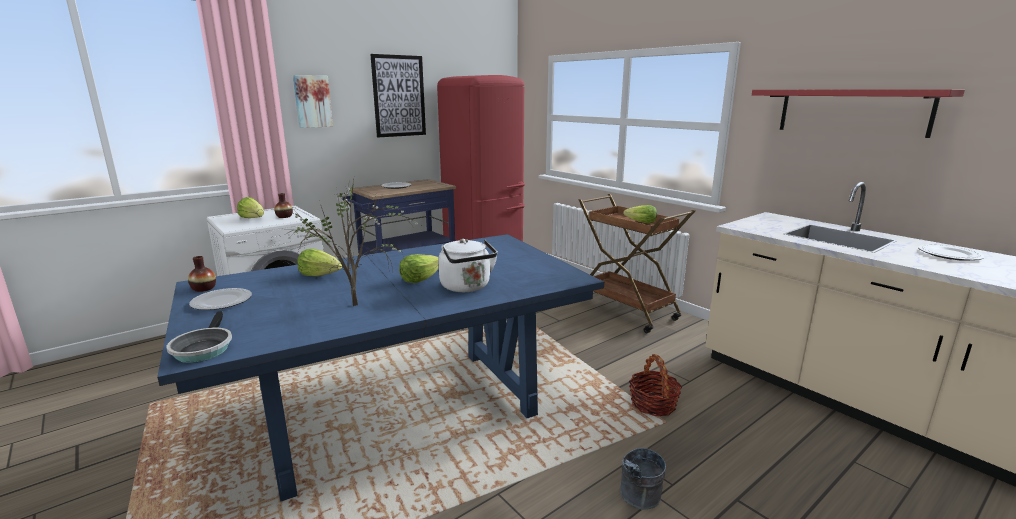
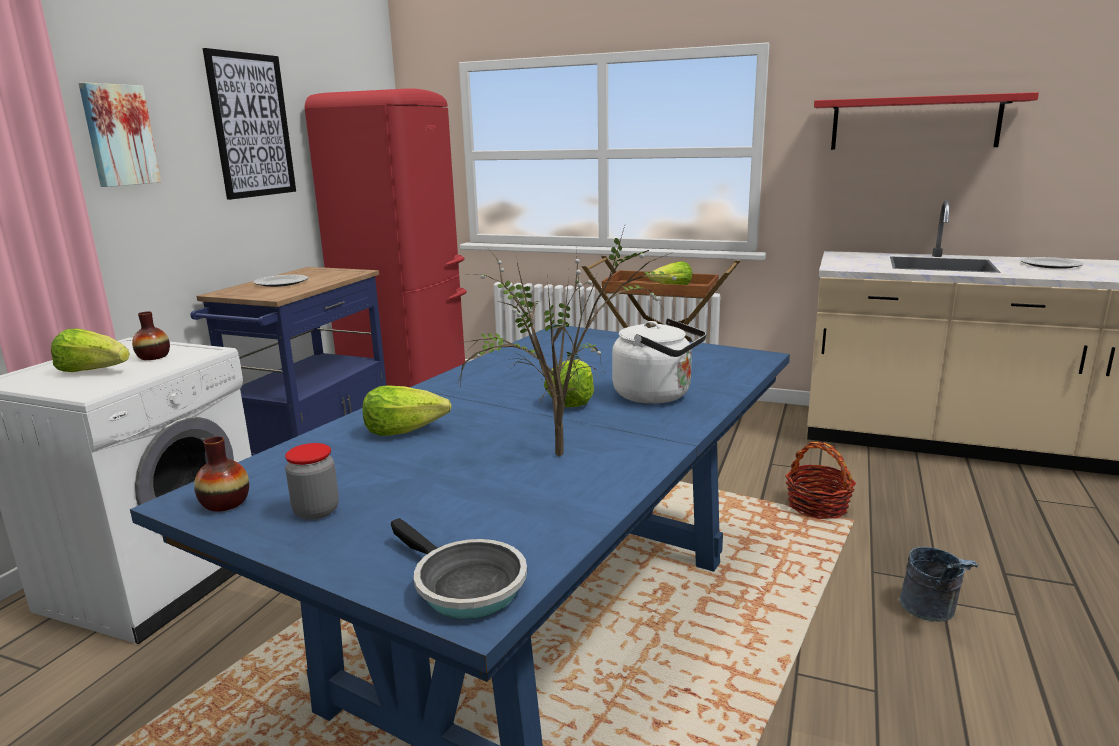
camera: 30 degrees left, 0 degrees up
plate [189,288,252,310] -> jar [285,443,339,520]

